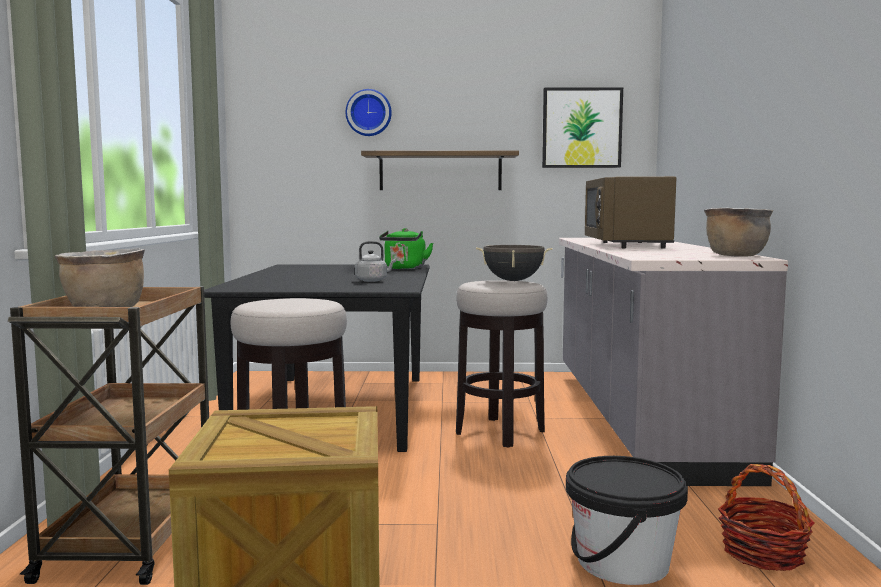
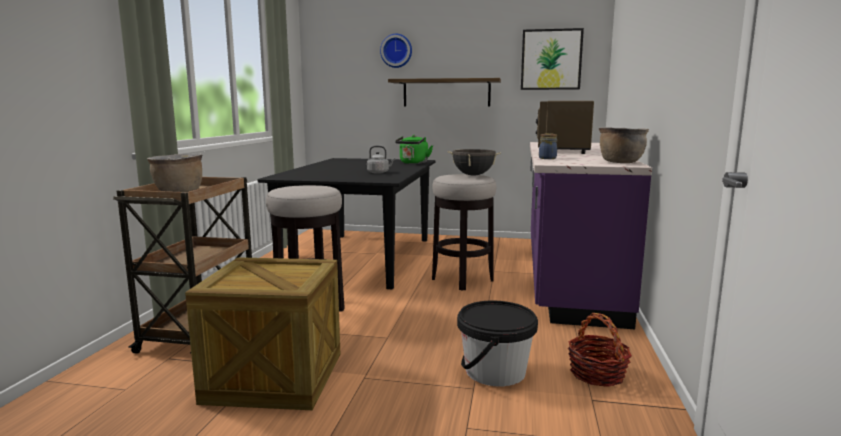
camera: 10 degrees right, 5 degrees up
grey counter [559,238,788,486] -> purple counter [530,142,652,329]
none -> jar [539,133,557,159]

